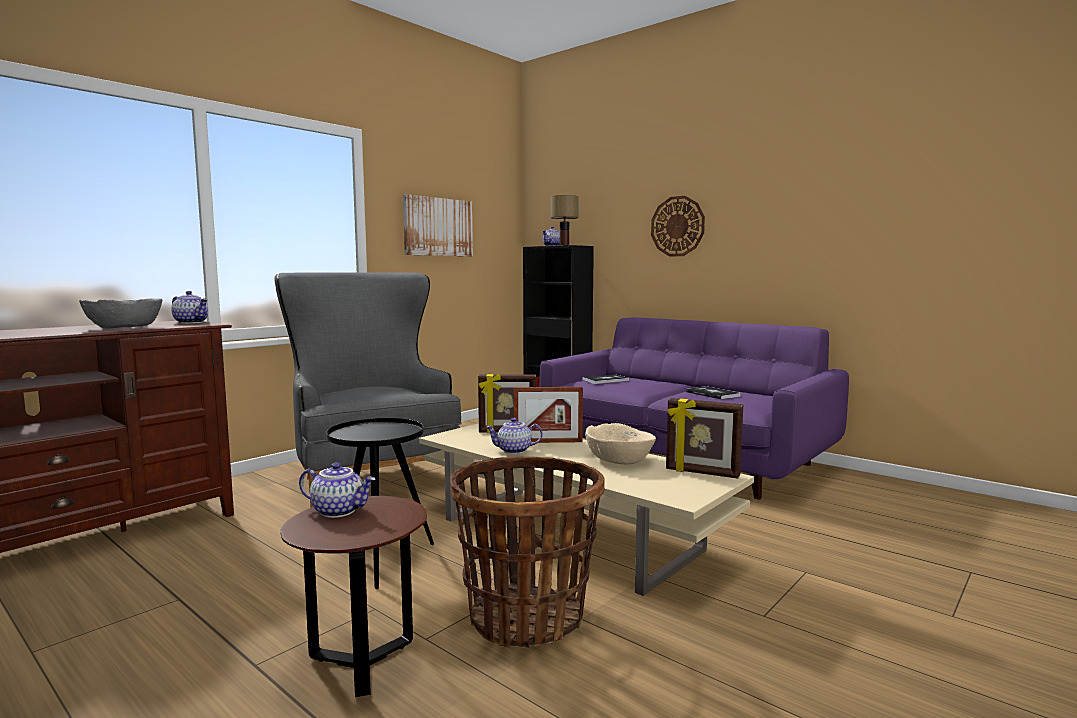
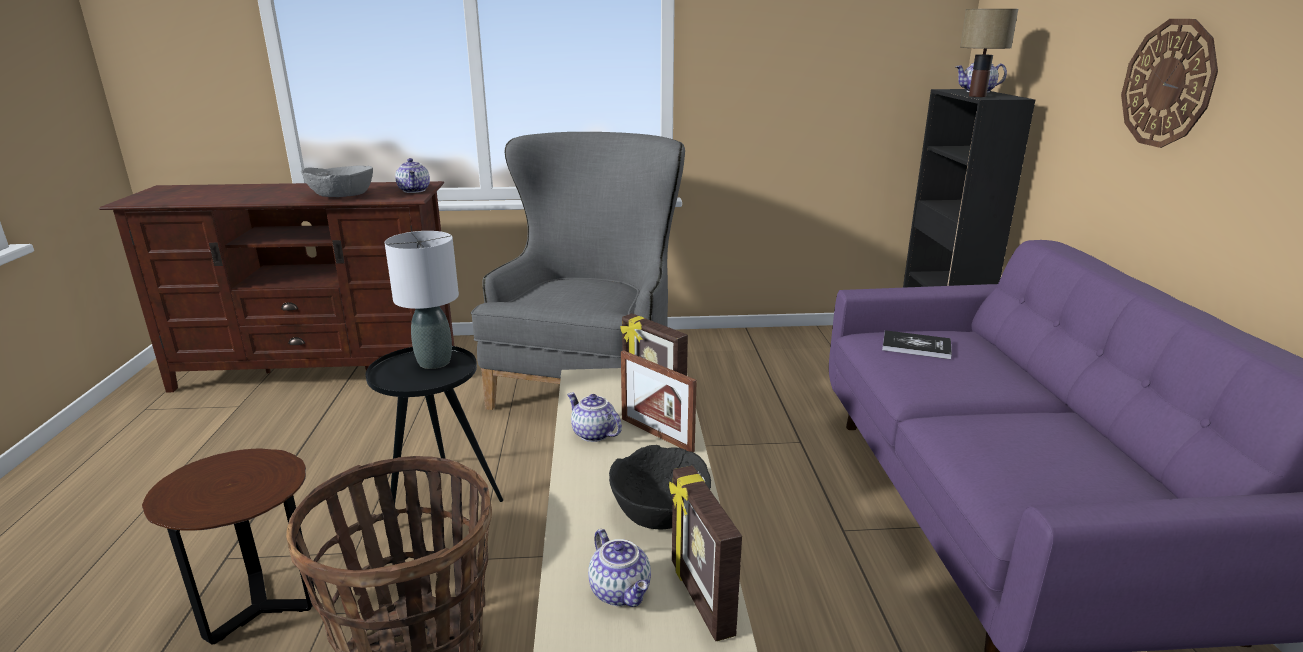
camera: 45 degrees right, 15 degrees up
teapot [299,462,376,518] -> teapot moved to [588,529,651,607]
picture [403,194,473,256] -> none
beige bowl [585,423,656,464] -> black bowl [609,445,711,530]
book [686,386,741,400] -> none
none -> grey table lamp [385,231,459,369]

